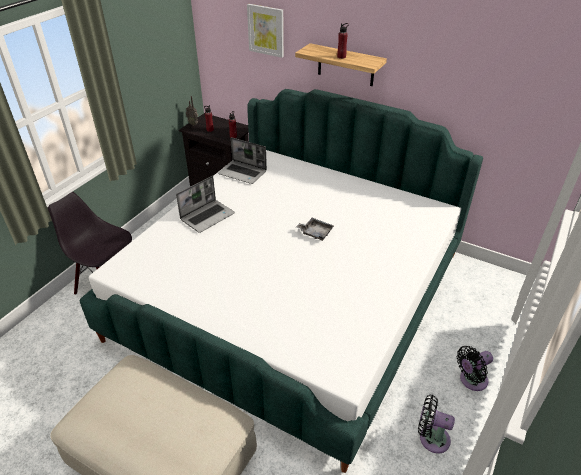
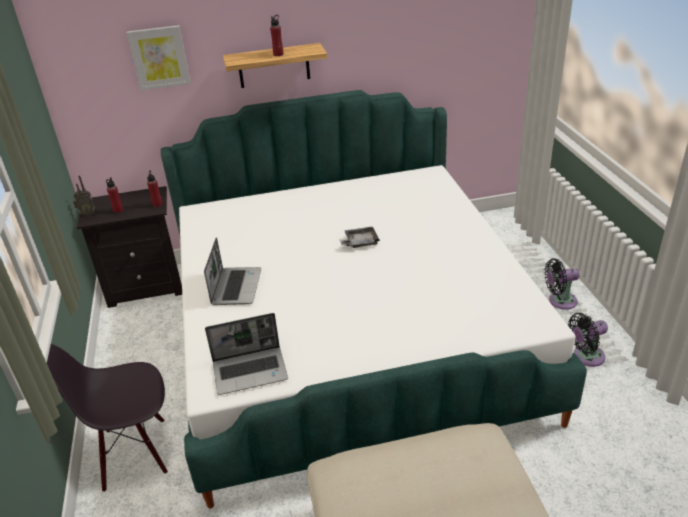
camera: 40 degrees left, 5 degrees down
laptop [218,137,267,184] -> laptop moved to [205,313,288,395]
black fan [456,346,493,391] -> black fan turned 60 degrees clockwise [544,258,579,310]

